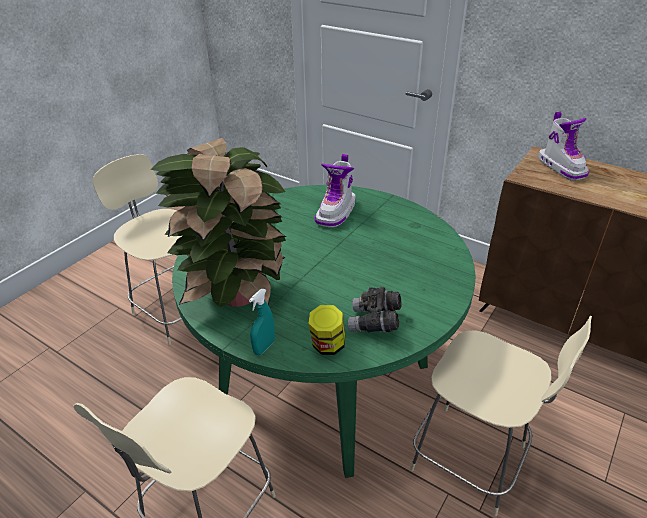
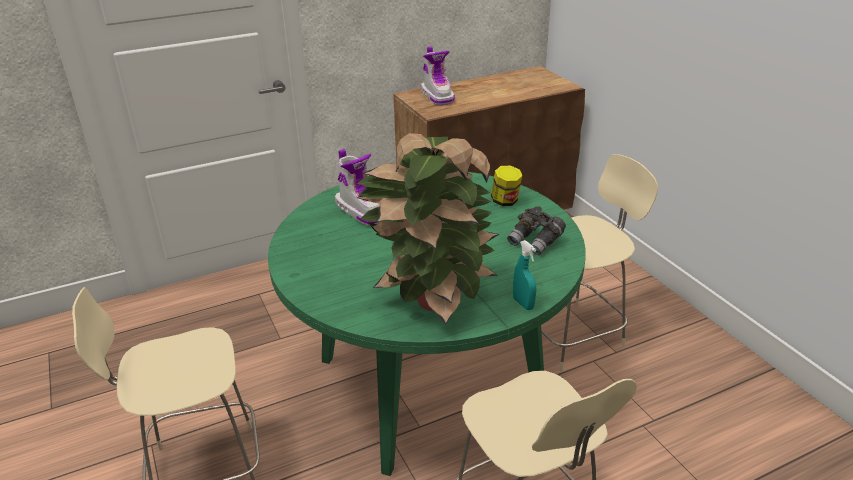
camera: 60 degrees left, 5 degrees down
jar [309,305,345,355] -> jar moved to [491,166,522,206]
boot [538,111,589,181] -> boot turned 60 degrees clockwise [421,46,455,106]

